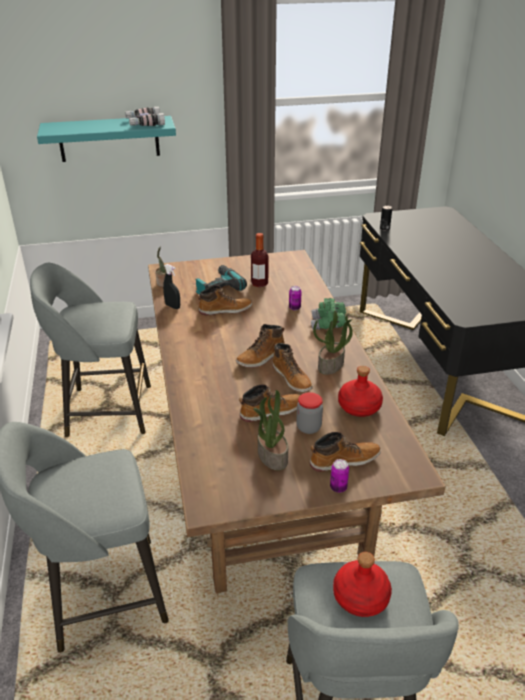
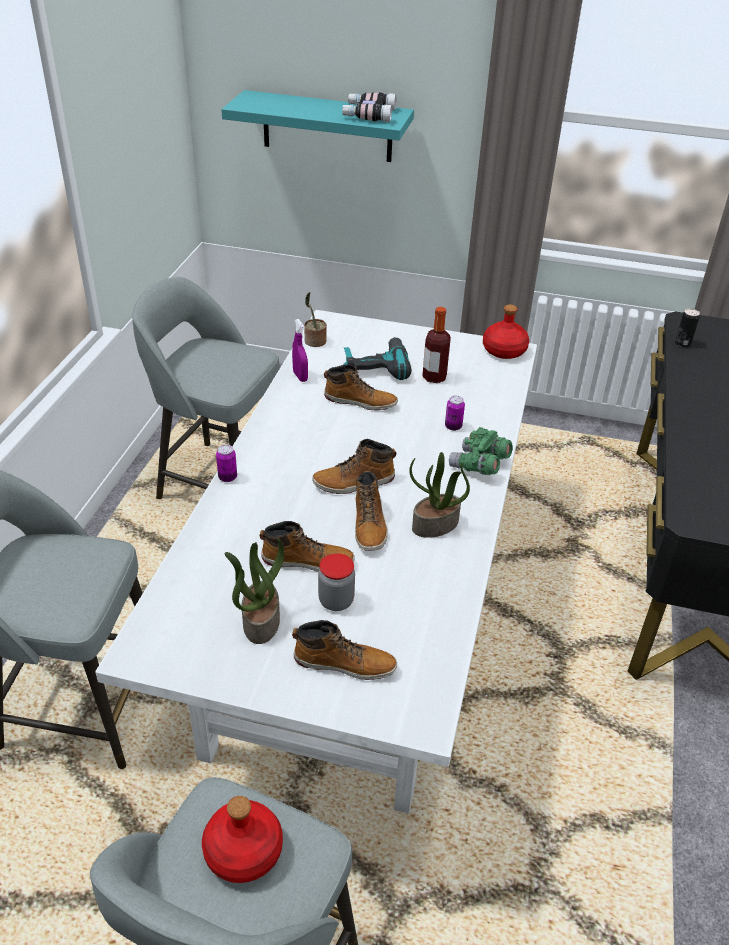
camera: 25 degrees right, 5 degrees up
brown dining table [148,250,446,593] -> white dining table [95,310,537,814]
black spray bottle [163,264,180,309] -> purple spray bottle [292,319,308,382]
can [330,459,349,493] -> can moved to [216,445,237,482]
red bottle [338,366,383,417] -> red bottle moved to [483,304,529,359]

